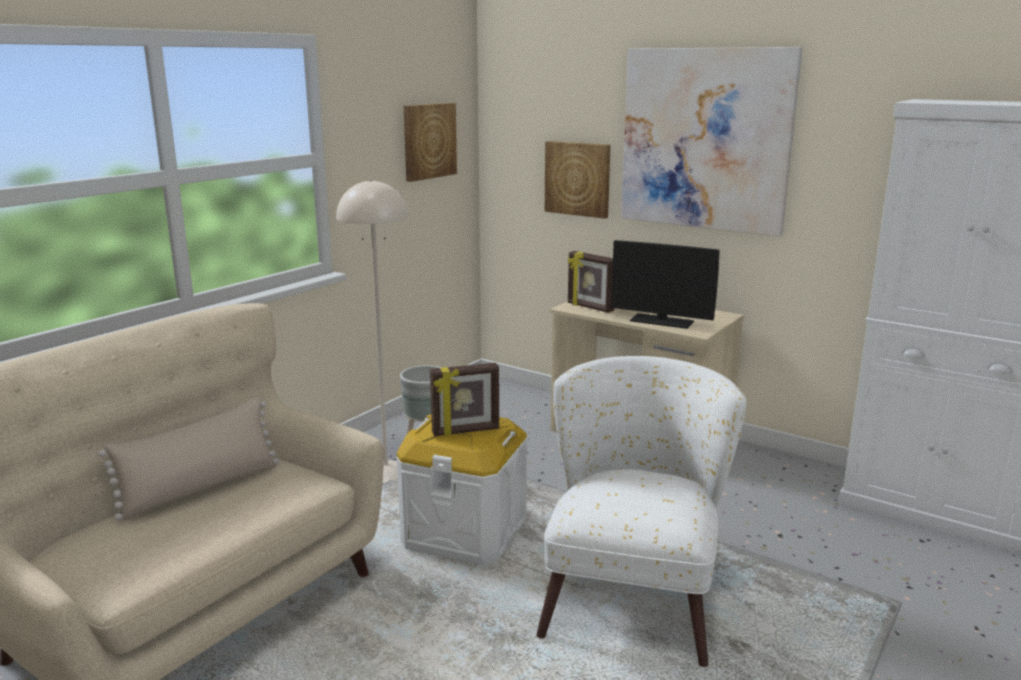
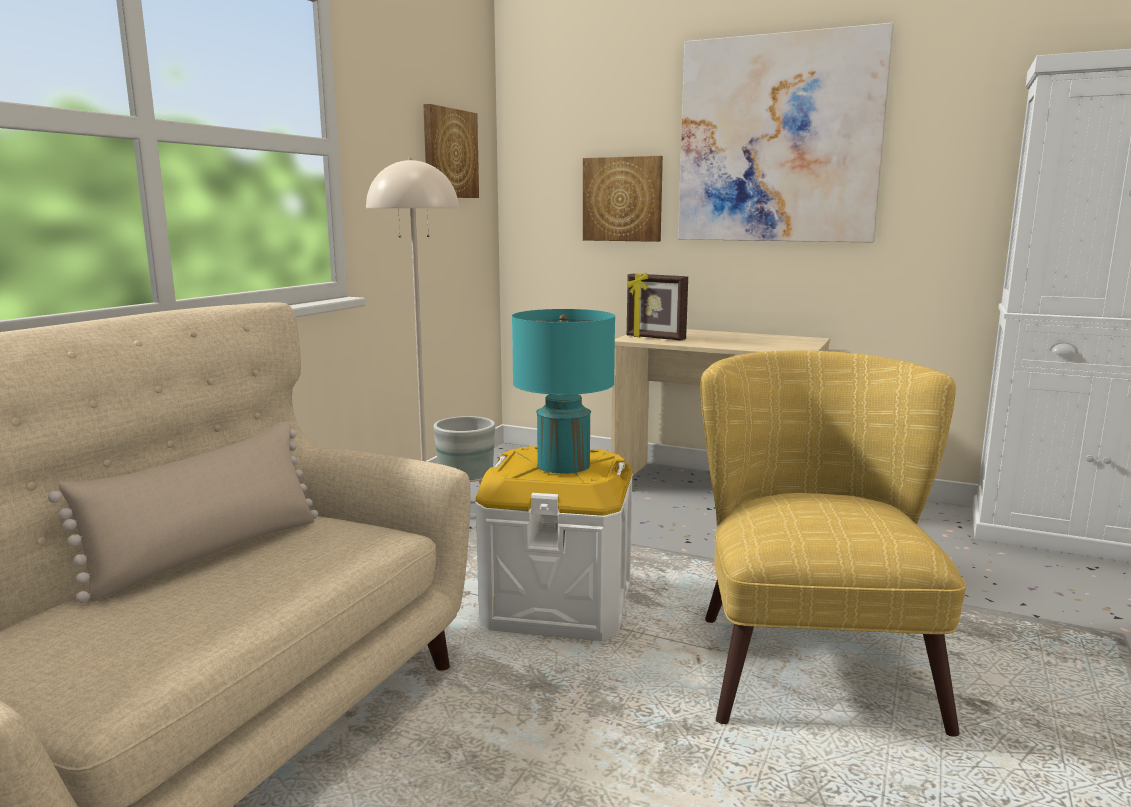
camera: 10 degrees left, 5 degrees down
picture frame [430,363,499,436] -> turquoise table lamp [512,309,615,474]
white armchair [536,356,746,667] -> yellow armchair [701,350,966,737]
monitor [611,240,720,329] -> none

